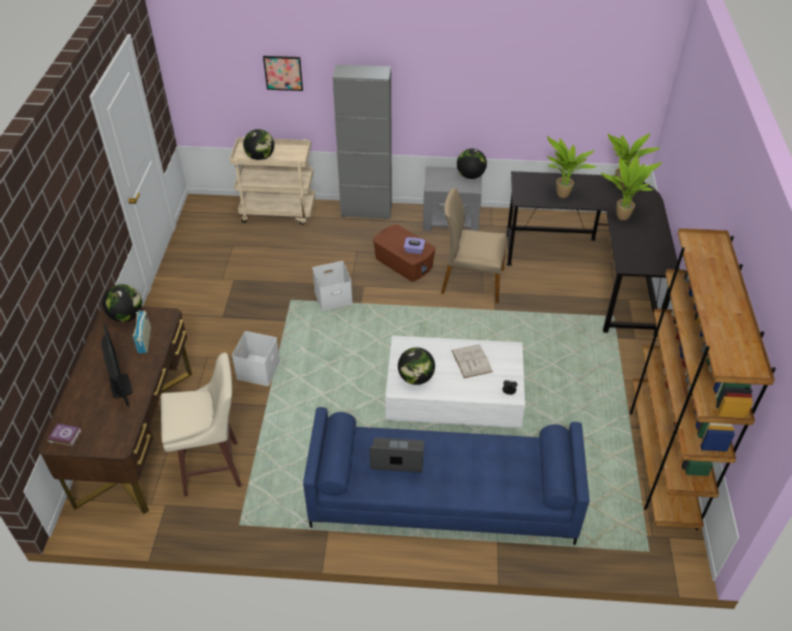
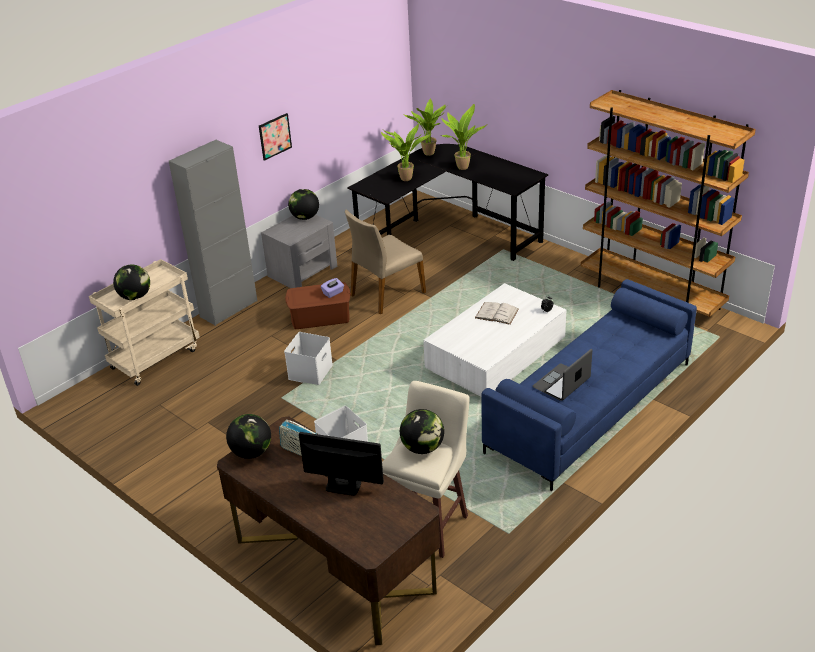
camera: 50 degrees left, 10 degrees down
book [47,423,82,447] -> none
picture [263,56,303,91] -> picture moved to [259,113,292,161]
globe [398,347,435,385] -> globe moved to [400,409,444,454]

